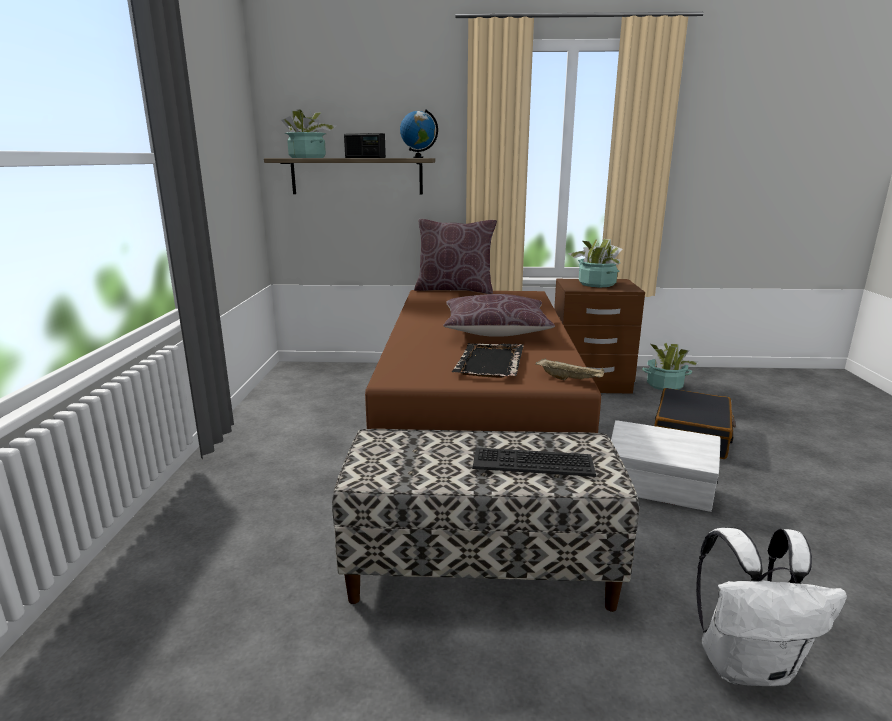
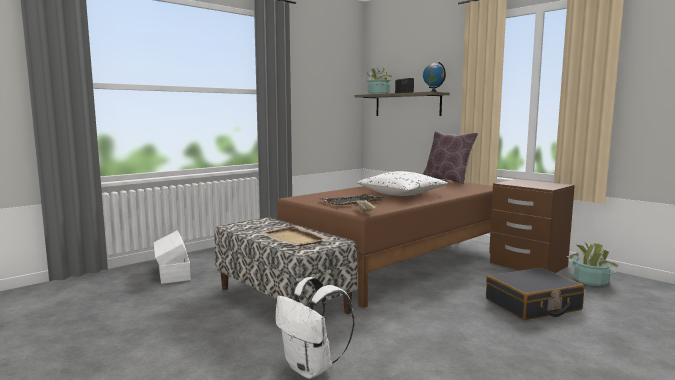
camera: 45 degrees right, 10 degrees down
brown pillow [443,294,555,337] -> white pillow [357,171,448,196]
keyboard [472,447,596,477] -> beige tray [259,225,330,247]
potted plant [568,239,622,288] -> none
white storage box [611,420,720,512] -> white storage box moved to [154,230,191,284]

